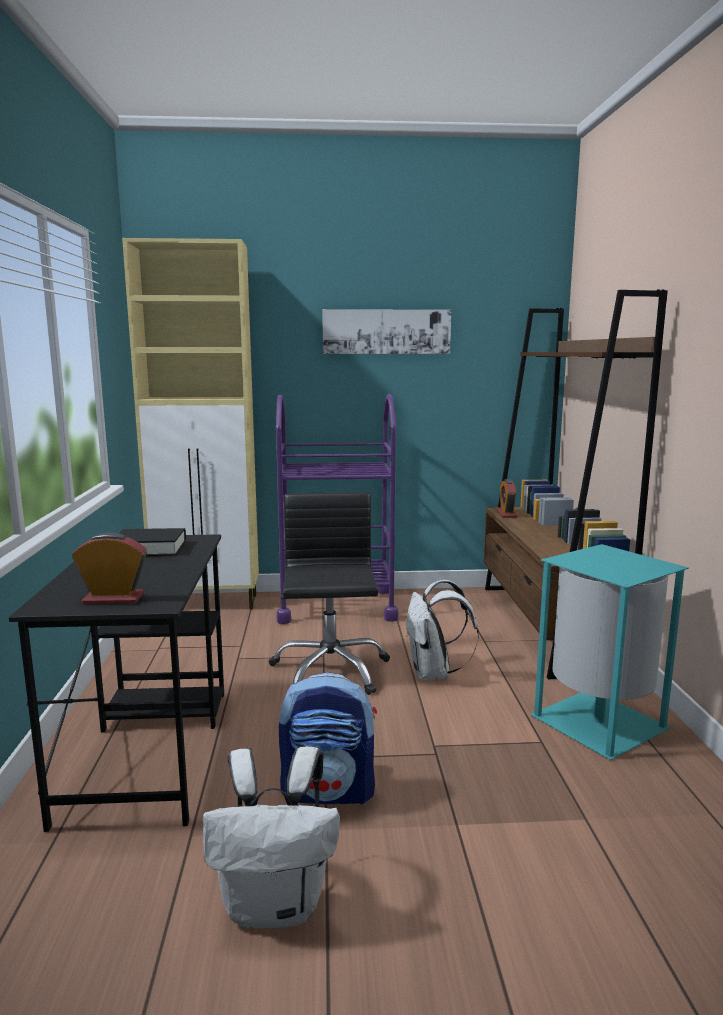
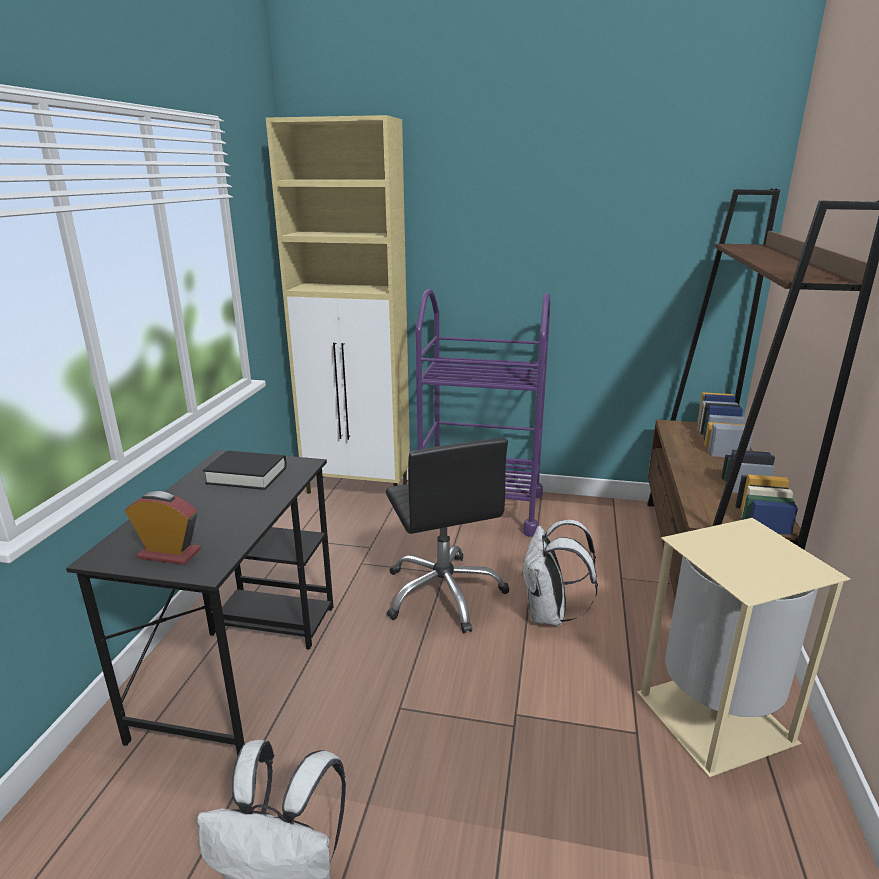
camera: 15 degrees right, 10 degrees up
black office chair [269,492,390,695] -> black office chair turned 150 degrees clockwise [386,438,509,633]
backpack [279,672,377,805] -> none
picture [322,309,451,354] -> none
alarm clock [496,479,518,518] -> none
turquoise trash can [530,544,689,760] -> beige trash can [637,518,850,777]

